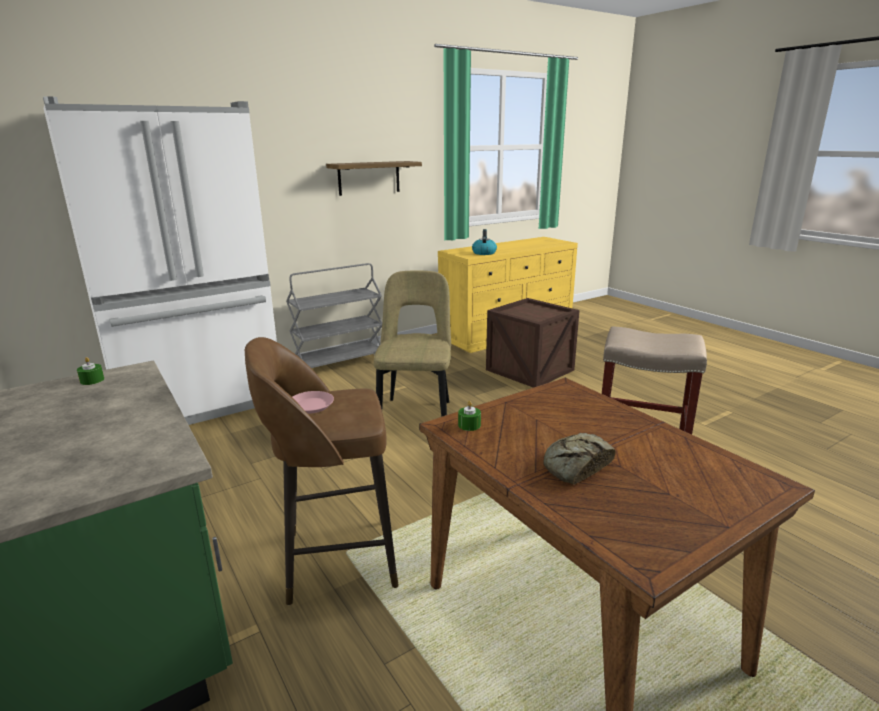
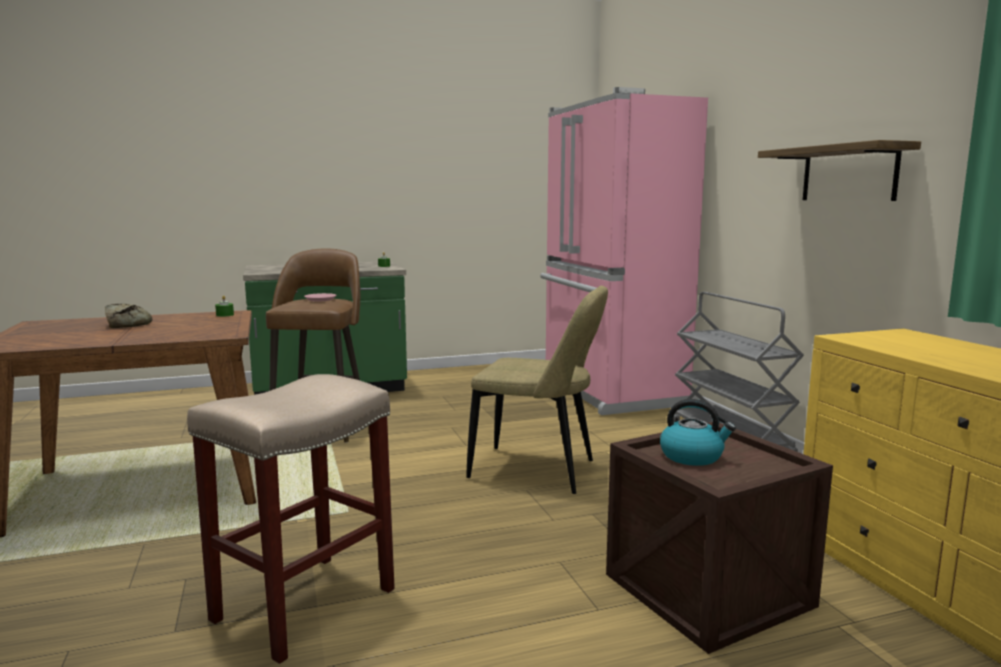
camera: 105 degrees right, 10 degrees down
white fridge [43,96,277,425] -> pink fridge [540,87,708,415]
kettle [472,229,497,255] -> kettle moved to [660,399,736,466]

